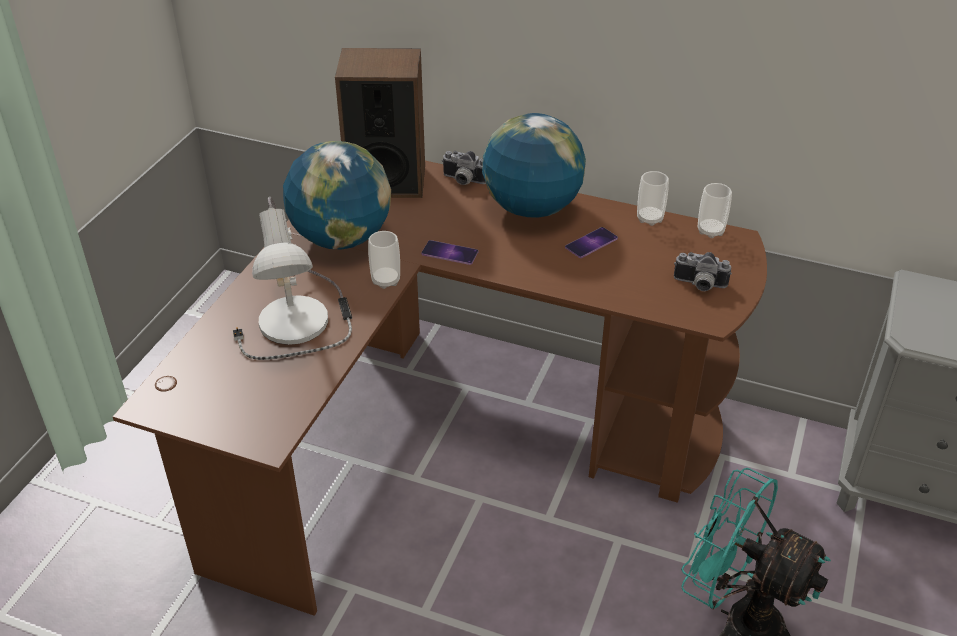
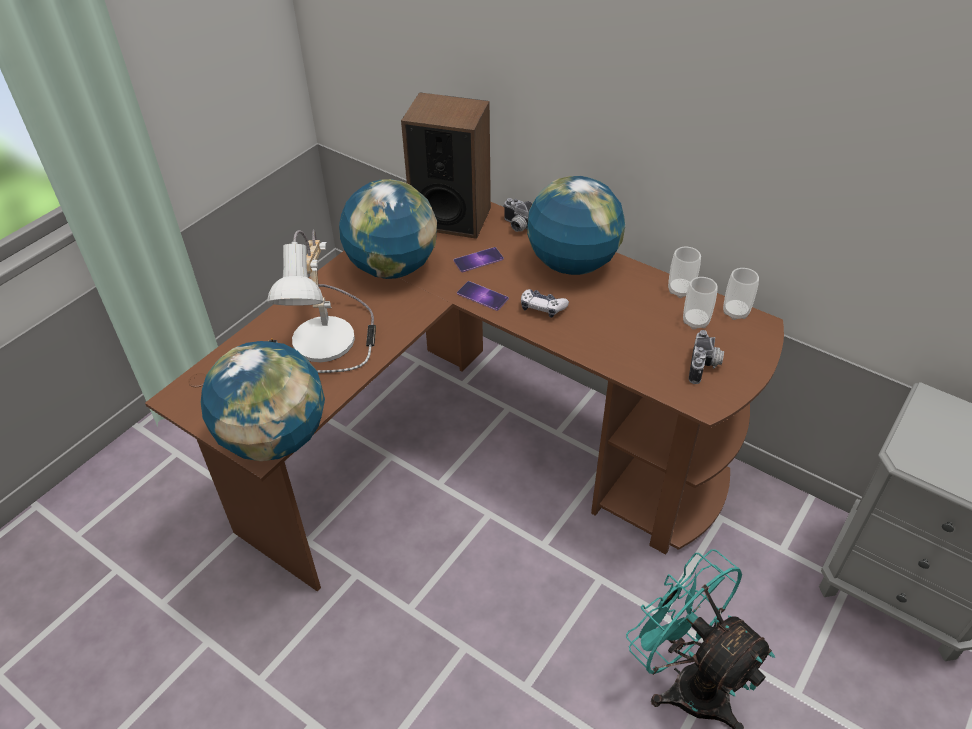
camera: 15 degrees right, 5 degrees up
cup [368,231,400,289] -> cup moved to [683,277,718,329]
phone [565,227,618,258] -> phone moved to [454,247,504,272]
camera [674,252,732,291] -> camera turned 105 degrees counterclockwise [689,330,724,384]
none -> globe [201,341,325,461]
none -> game controller [521,289,569,318]

